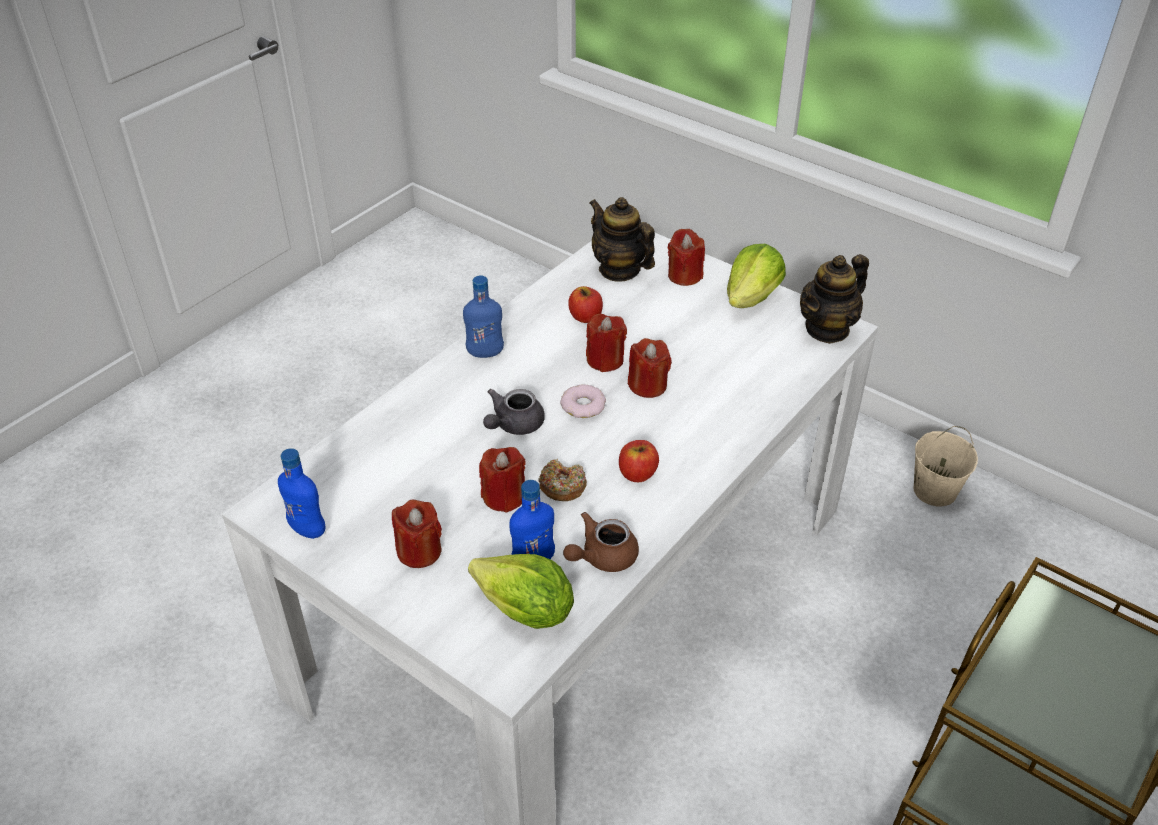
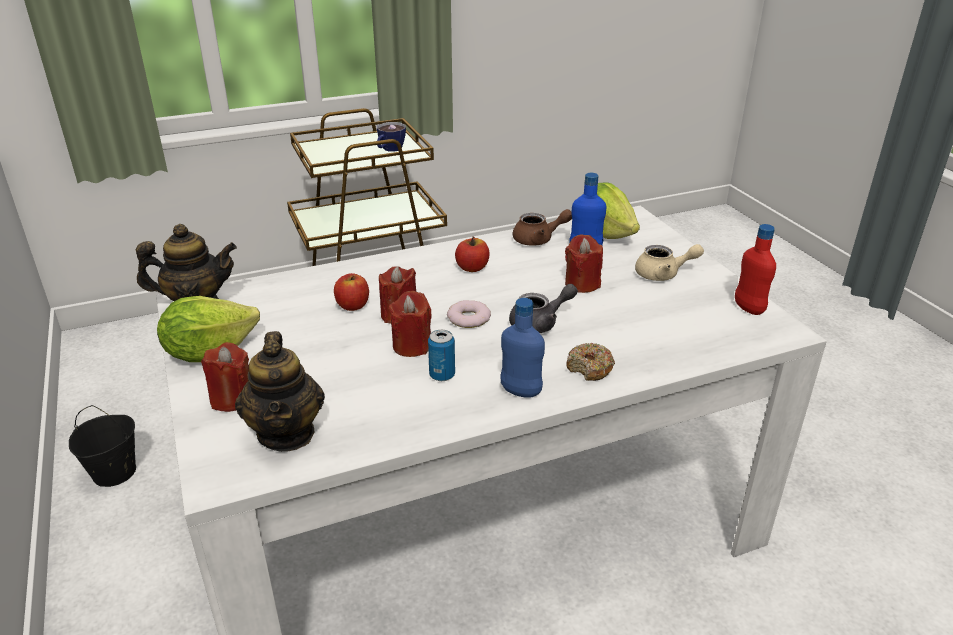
camera: 150 degrees left, 10 degrees down
blue bottle [278,448,326,539] -> red bottle [735,224,776,315]
red candle [392,500,442,568] -> beige teapot [635,244,704,281]
donut [539,459,587,501] -> donut moved to [566,343,615,381]
apple [568,286,603,323] -> apple moved to [334,273,369,311]
beige bucket [913,426,978,507] -> black bucket [69,405,136,487]
none -> cup [377,122,406,152]
none -> can [428,330,455,381]

